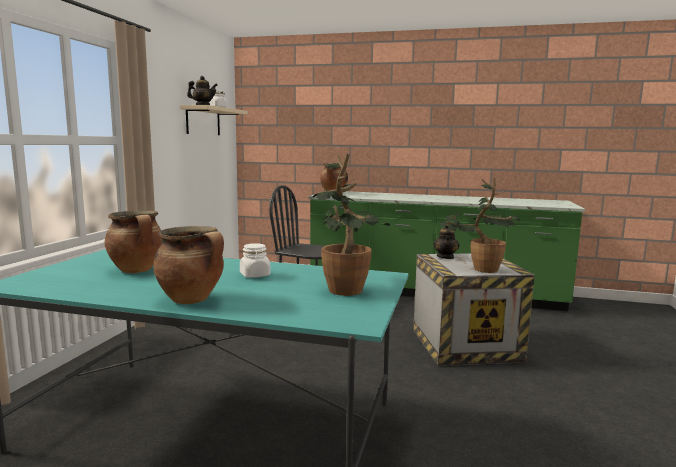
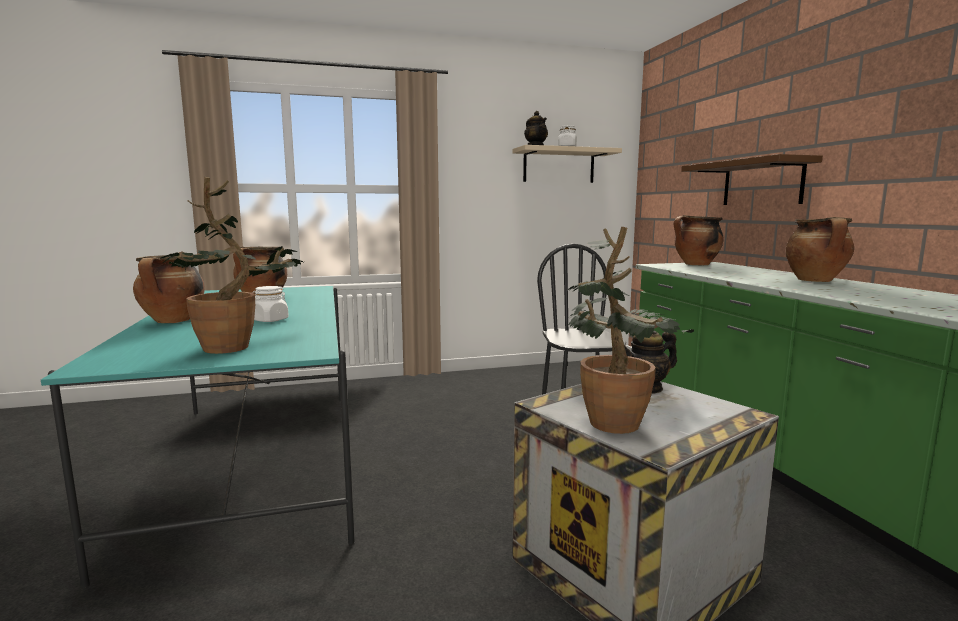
camera: 60 degrees right, 0 degrees up
none -> brown shelf [681,154,823,205]
none -> cooking pot [785,217,854,282]

